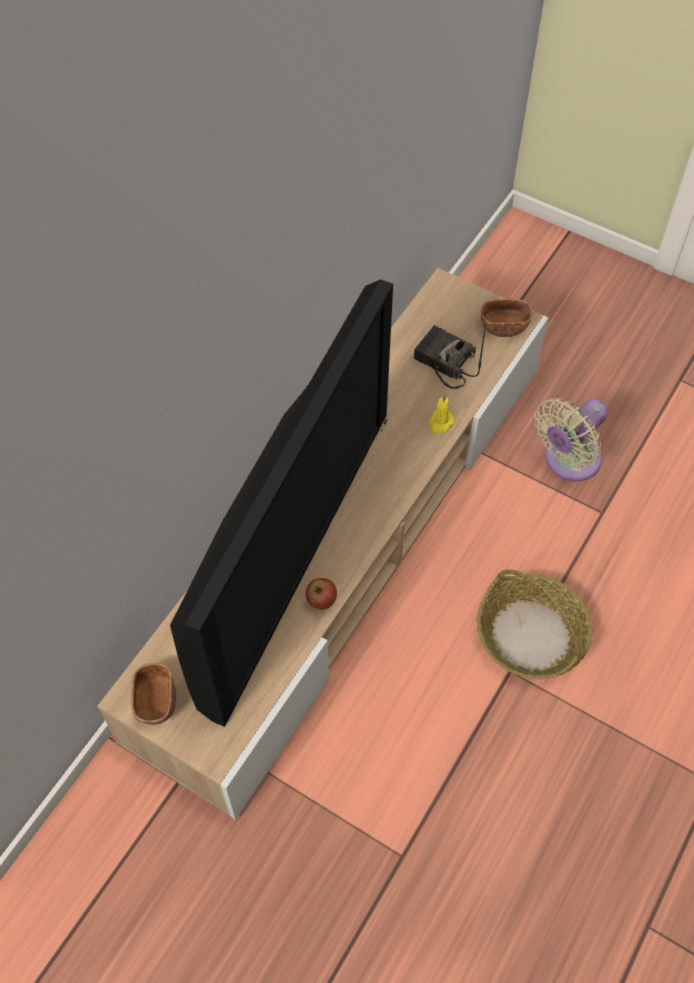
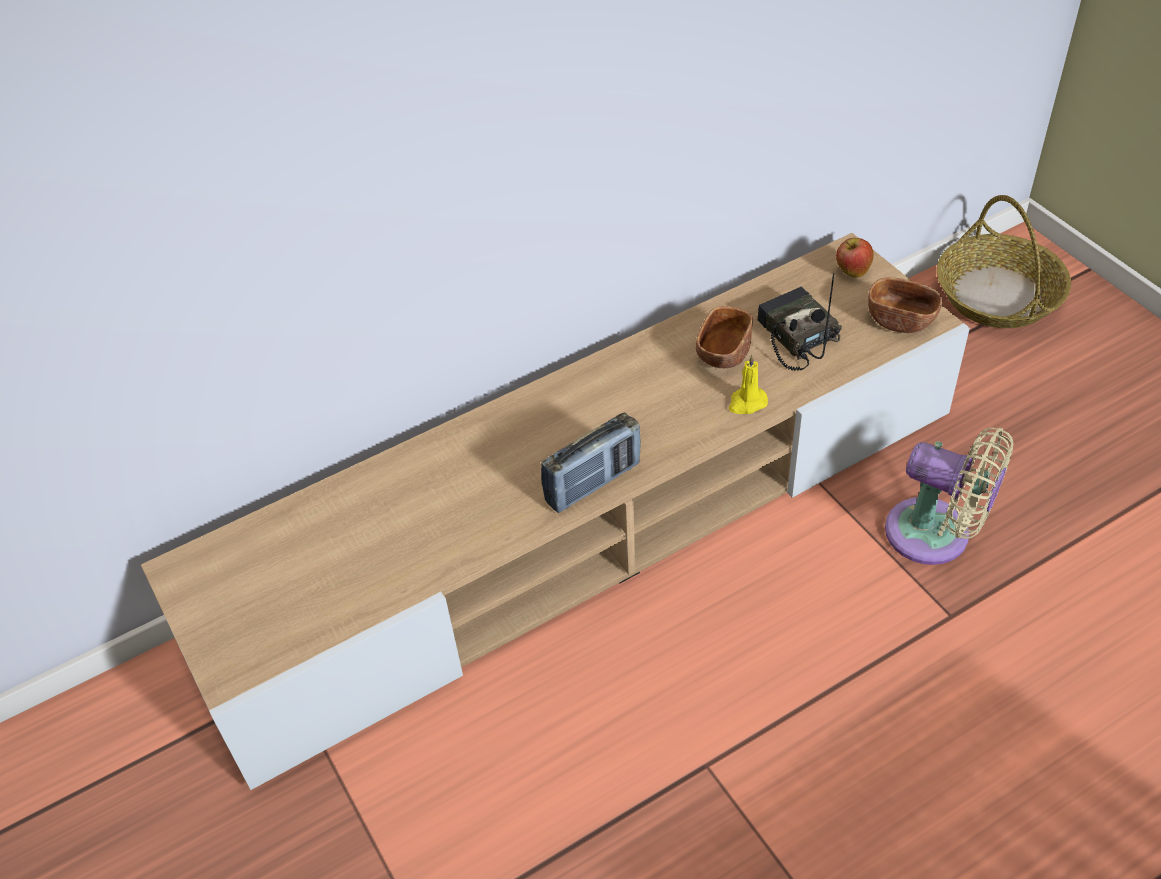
camera: 30 degrees right, 10 degrees down
brown bowl [132,663,176,725] -> brown bowl moved to [696,306,753,368]
television [170,279,393,727] -> none
apple [306,578,337,610] -> apple moved to [836,238,873,278]
basket [477,569,592,679] -> basket moved to [937,195,1071,328]
beige fan [535,398,608,481] -> beige fan turned 135 degrees counterclockwise [885,427,1014,565]
none -> radio [541,412,641,513]

